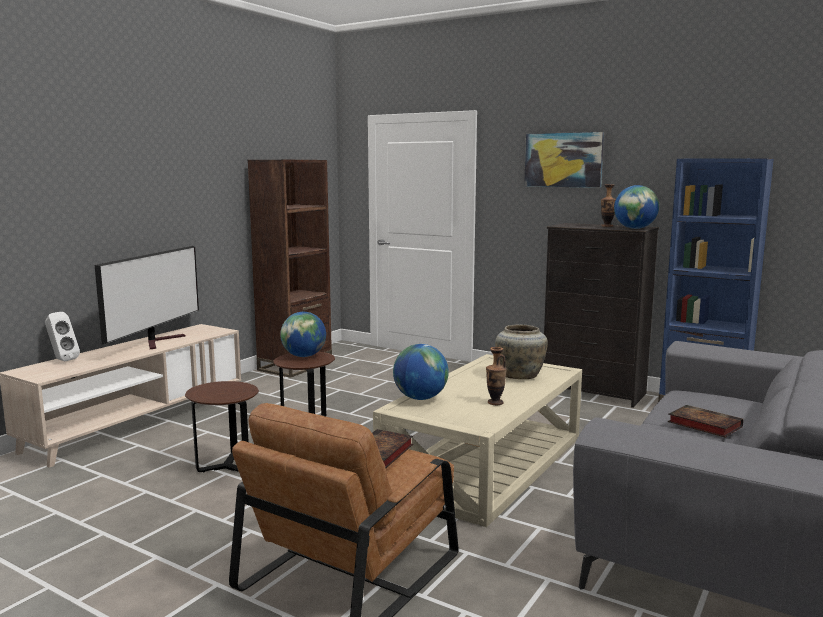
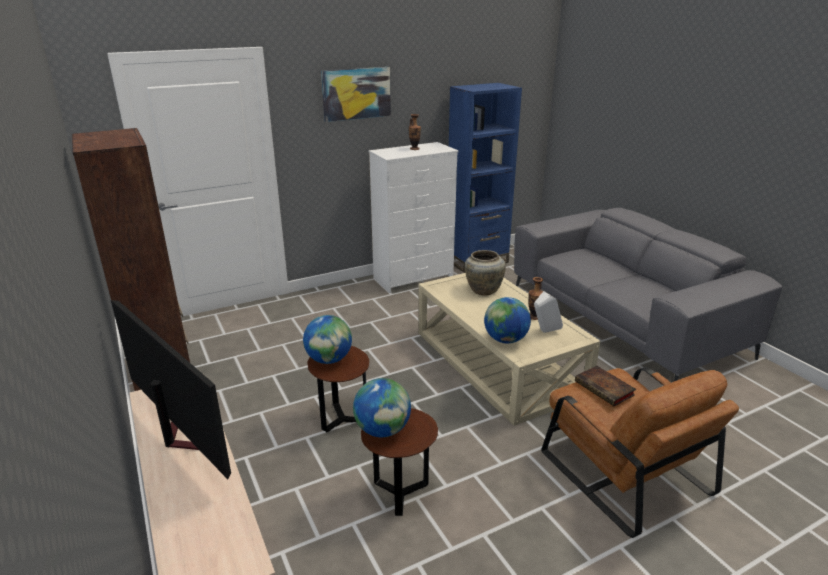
camera: 60 degrees left, 15 degrees up
white speaker [45,312,80,361] -> white speaker moved to [534,291,563,333]
black dresser [544,223,659,408] -> white dresser [369,142,459,293]
globe [614,185,659,229] -> globe moved to [353,378,411,437]
book [668,405,743,437] -> none

